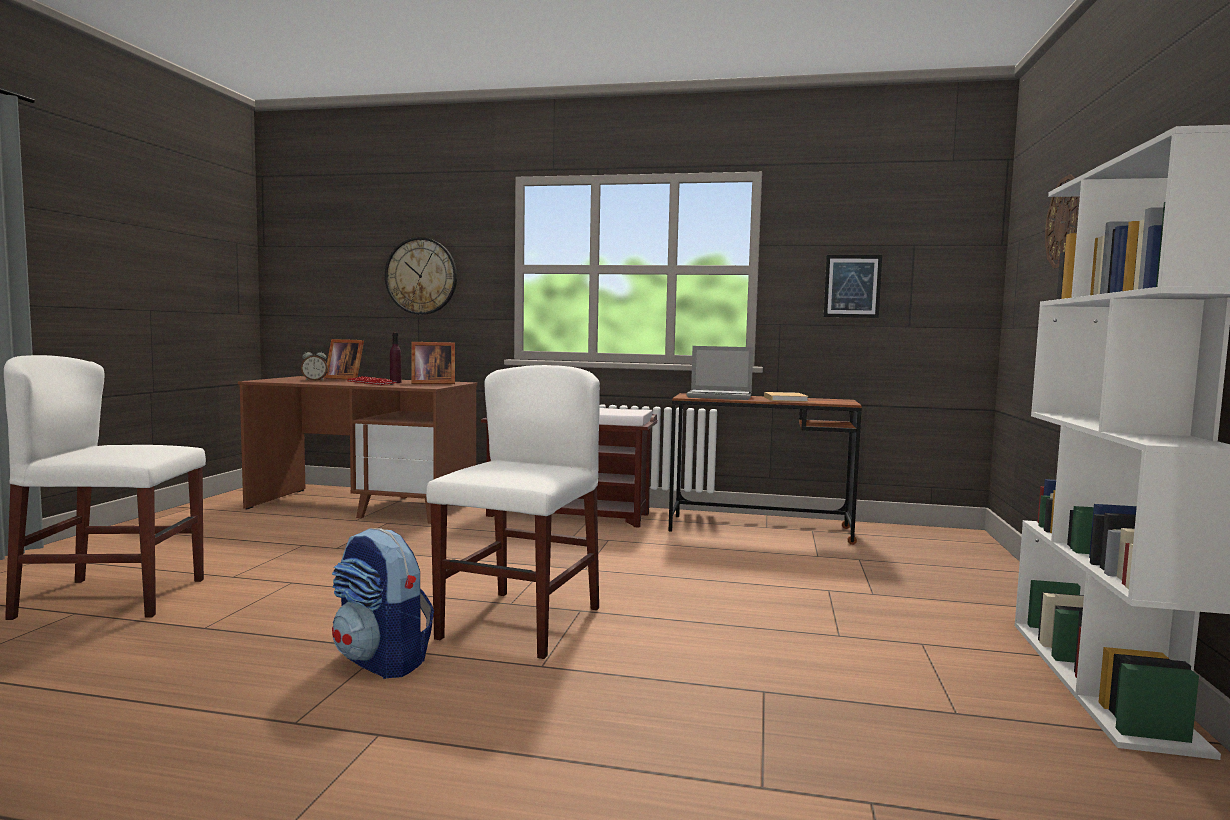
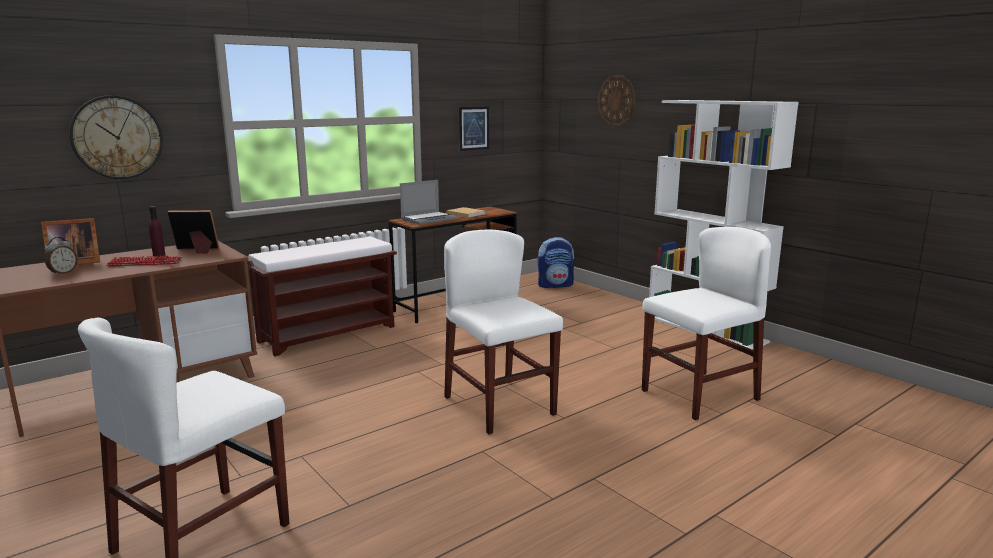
camera: 50 degrees left, 10 degrees up
backpack [332,528,434,679] -> backpack moved to [538,237,574,288]
picture frame [411,342,455,384] -> picture frame turned 120 degrees counterclockwise [167,210,219,253]
none -> white chair [642,227,771,420]

